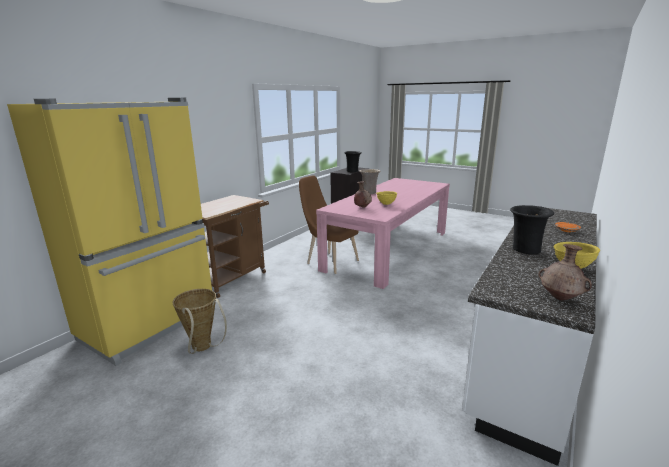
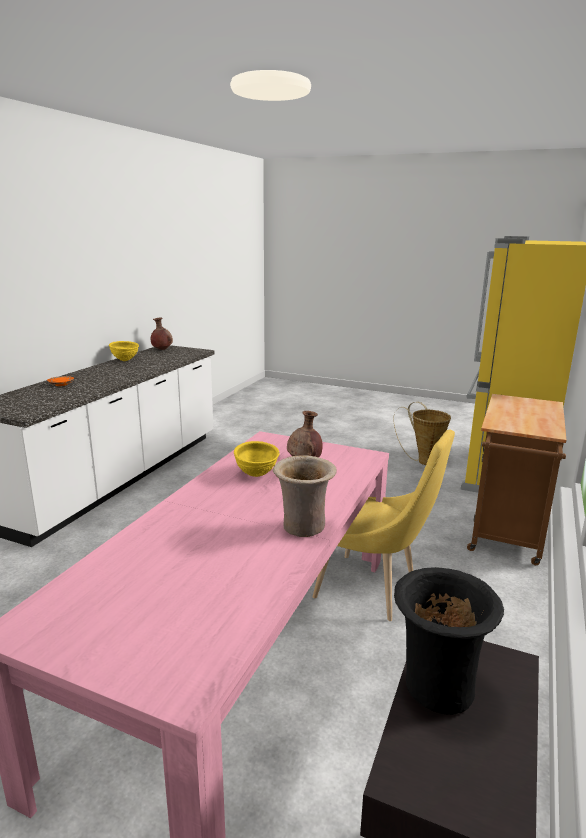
camera: 170 degrees right, 0 degrees up
brown chair [299,175,359,274] -> yellow chair [313,429,455,621]
black vase [510,205,554,254] -> none

